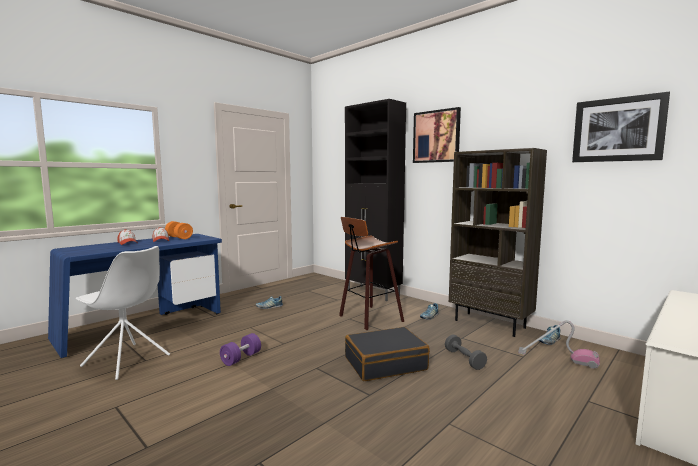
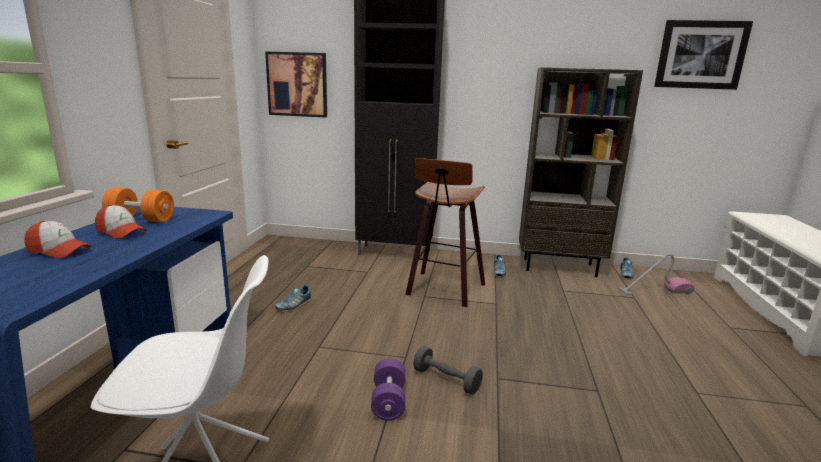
camera: 35 degrees left, 10 degrees up
black suitcase [345,327,430,381] -> none
picture [413,107,461,163] -> picture moved to [265,51,327,117]
grey dumbbell [445,335,487,370] -> grey dumbbell moved to [413,346,483,395]

